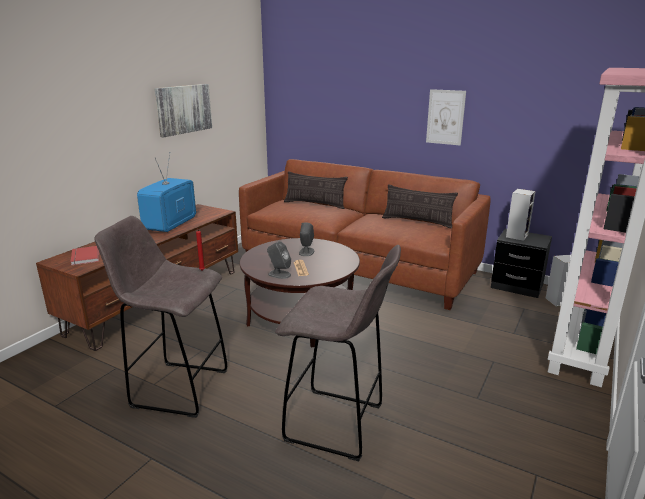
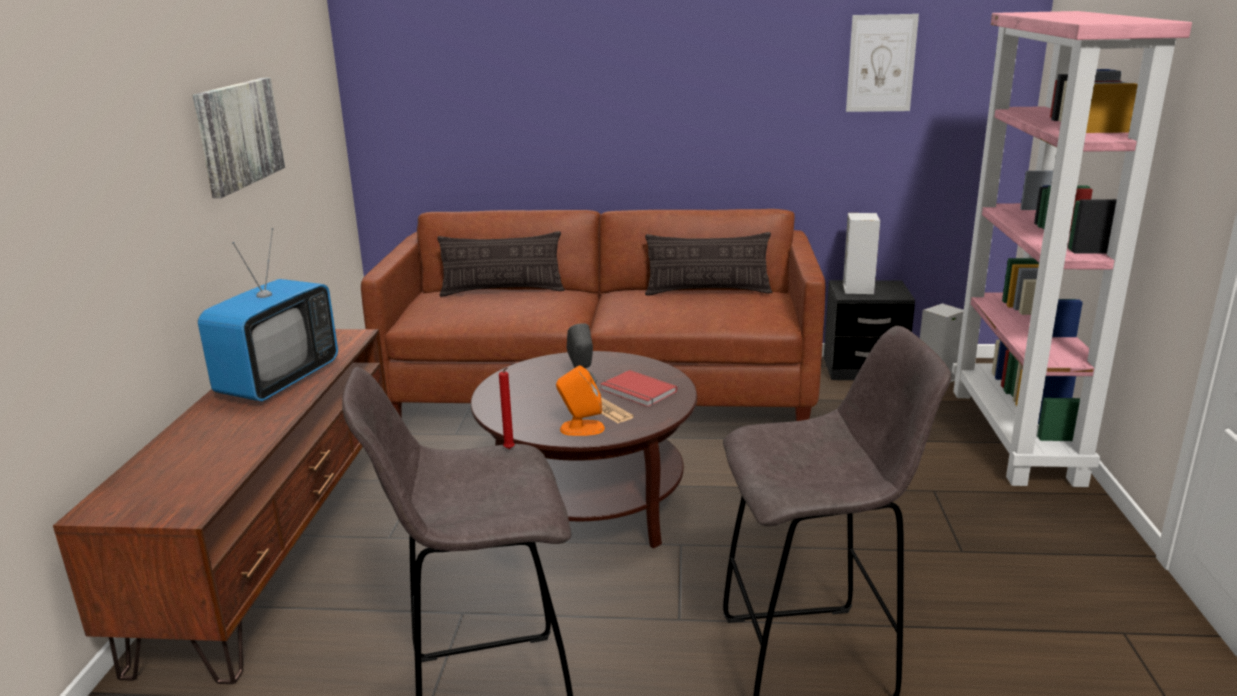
camera: 25 degrees left, 0 degrees up
red book [70,246,99,265] -> red book moved to [600,370,677,407]
television [137,152,196,232] -> television turned 150 degrees counterclockwise [198,228,338,402]
grey speaker [267,241,291,279] -> orange speaker [556,366,605,436]
picture [426,89,466,146] -> picture moved to [846,14,919,112]

